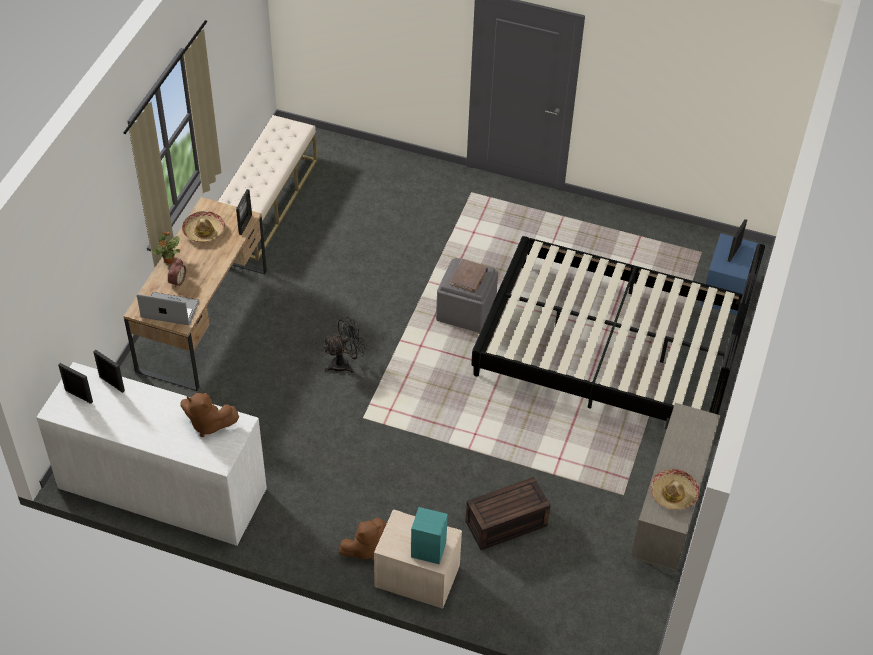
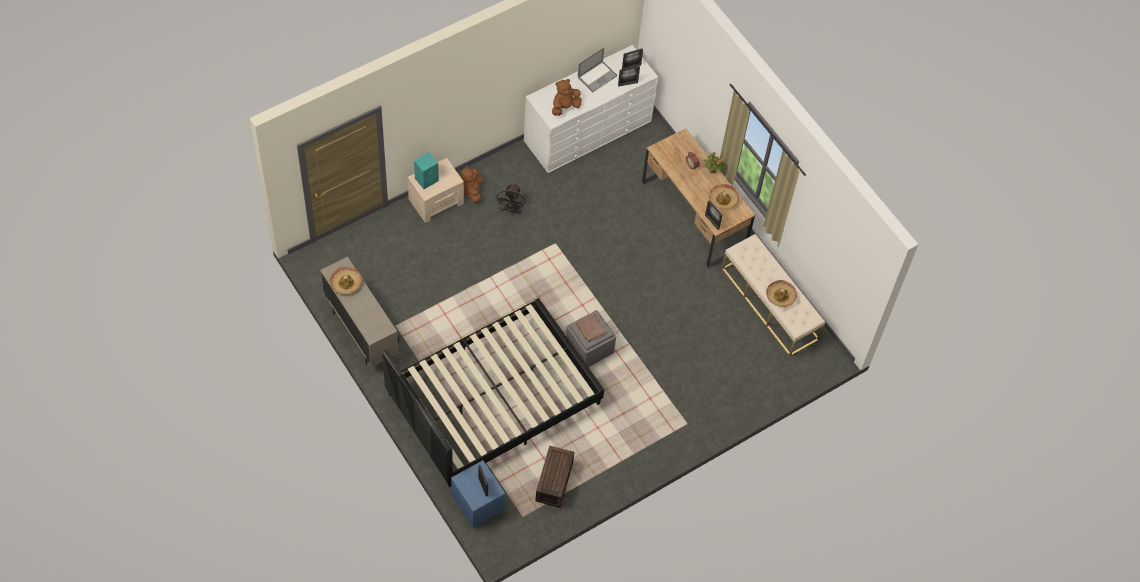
camera: 125 degrees right, 10 degrees up
laptop [137,292,199,325] -> laptop moved to [578,47,617,92]
black fan [323,317,366,373] -> black fan moved to [496,184,526,214]
brown storage box [465,477,550,550] -> brown storage box moved to [535,446,574,508]
none -> hat [766,280,797,307]

